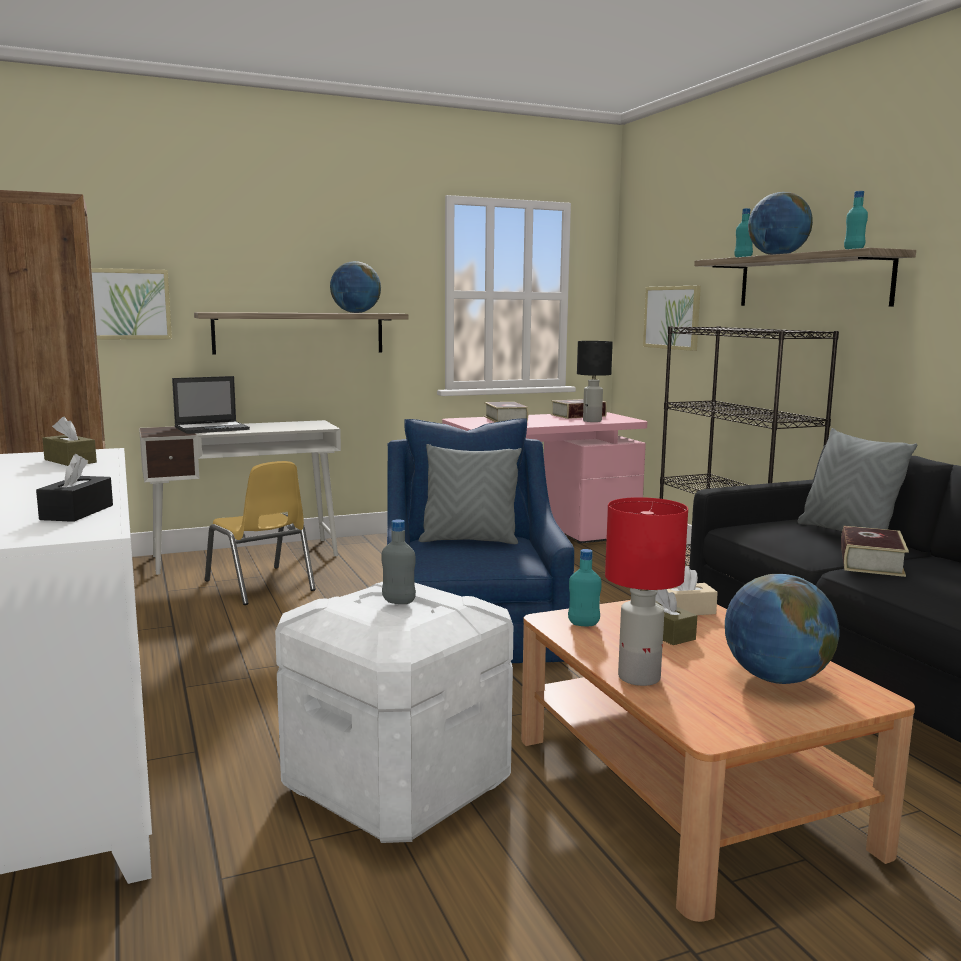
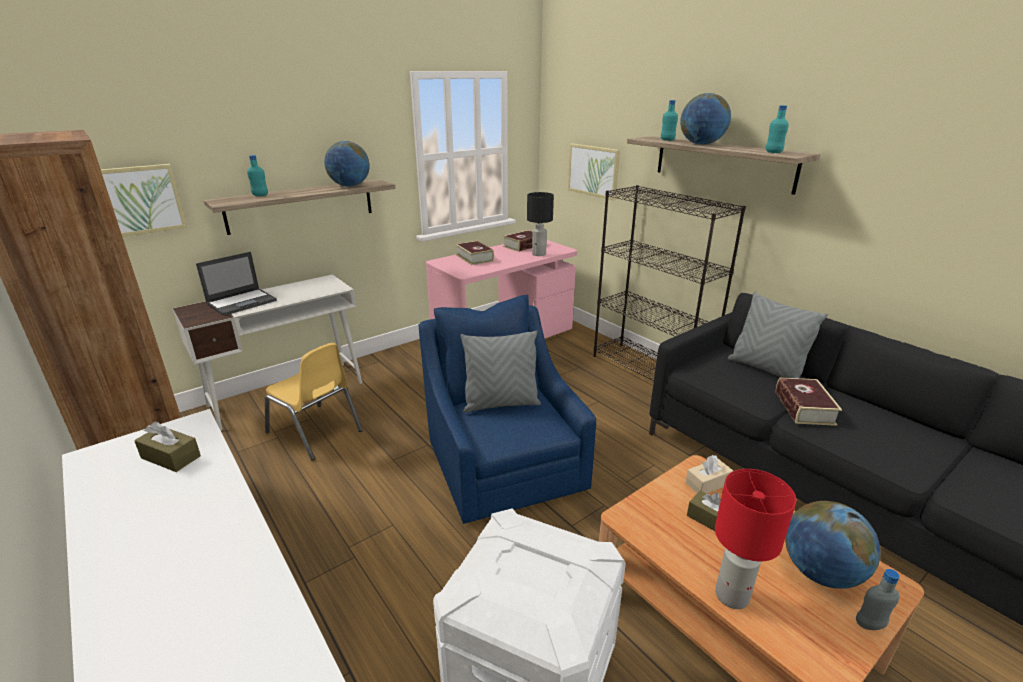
camera: 15 degrees left, 15 degrees up
black tissue box [36,454,113,522] -> none
grey bottle [382,519,416,604] -> grey bottle moved to [856,569,900,630]
turquoise bottle [568,549,602,626] -> turquoise bottle moved to [247,155,268,196]

